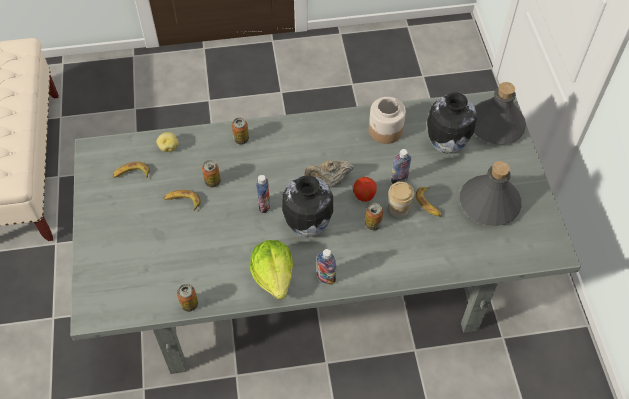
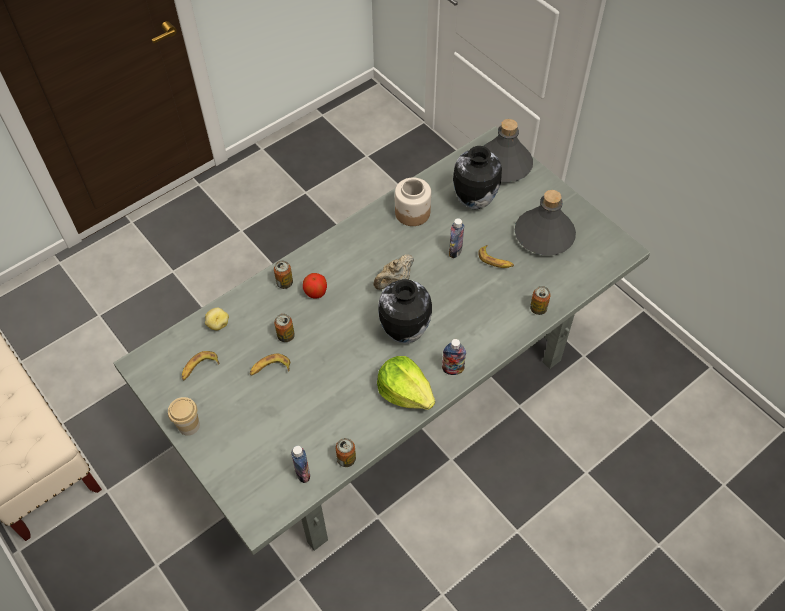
camera: 30 degrees left, 0 degrees up
bottle [256,175,270,213] -> bottle moved to [291,446,310,483]
apple [353,177,377,202] -> apple moved to [303,273,327,299]
can [365,203,383,230] -> can moved to [530,286,551,315]
cup [388,182,414,218] -> cup moved to [168,397,200,436]

